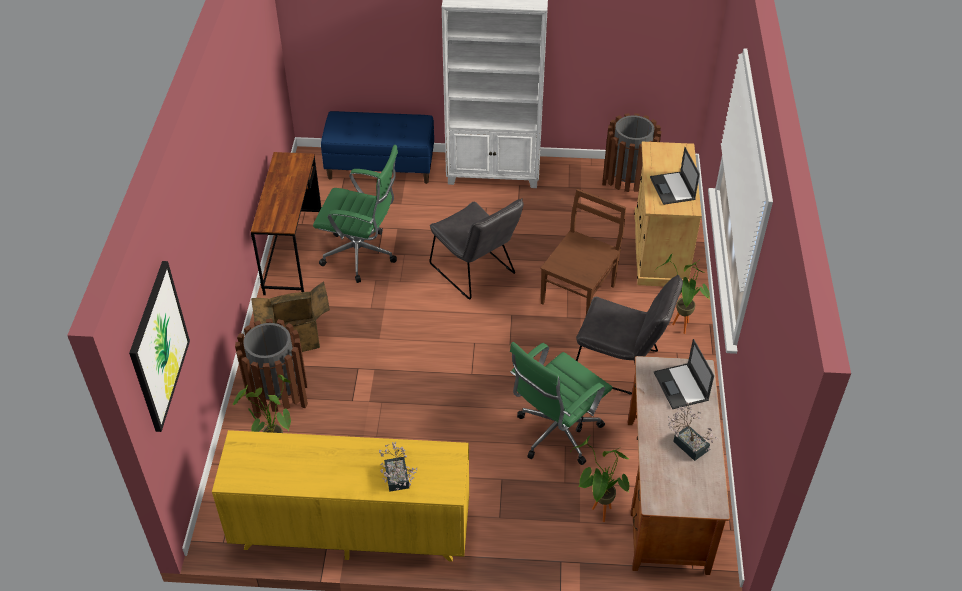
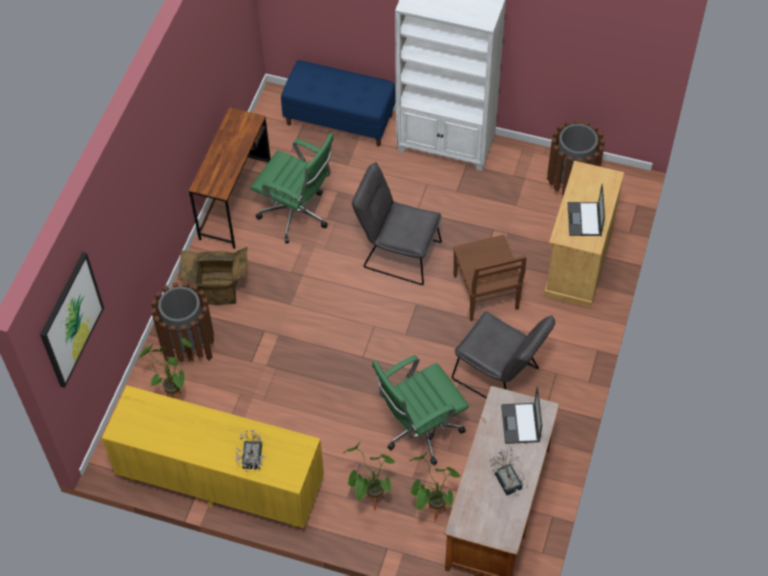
camera: 15 degrees right, 10 degrees up
grey chair [429,198,524,299] -> grey chair turned 135 degrees clockwise [352,162,442,285]
brown chair [541,189,626,315] -> brown chair turned 120 degrees clockwise [453,235,527,321]
potted plant [655,253,710,334] -> potted plant moved to [344,442,396,510]

